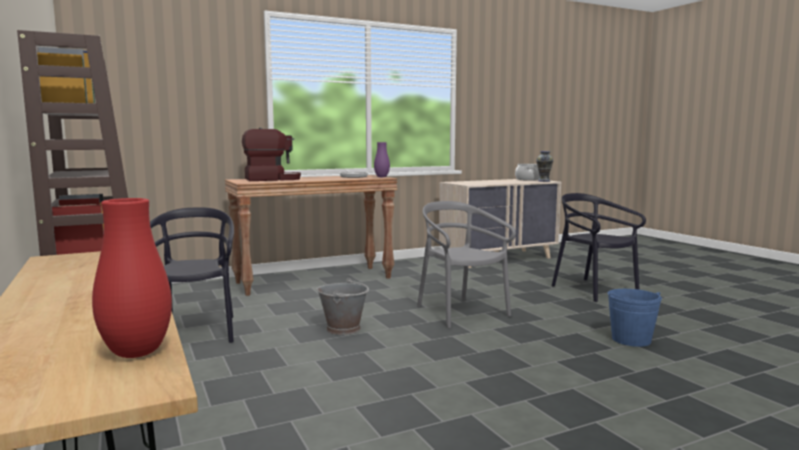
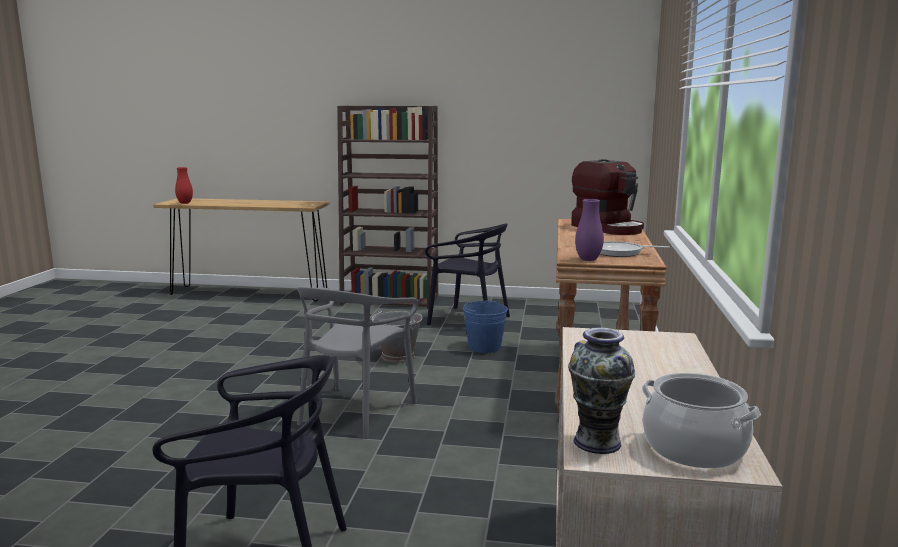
camera: 125 degrees right, 5 degrees up
coffee machine [242,128,301,181] -> coffee machine turned 45 degrees counterclockwise [571,159,644,235]
grey chair [417,201,516,328] -> grey chair turned 105 degrees clockwise [297,287,419,439]
blue bucket [608,289,662,347] -> blue bucket moved to [463,300,508,353]

